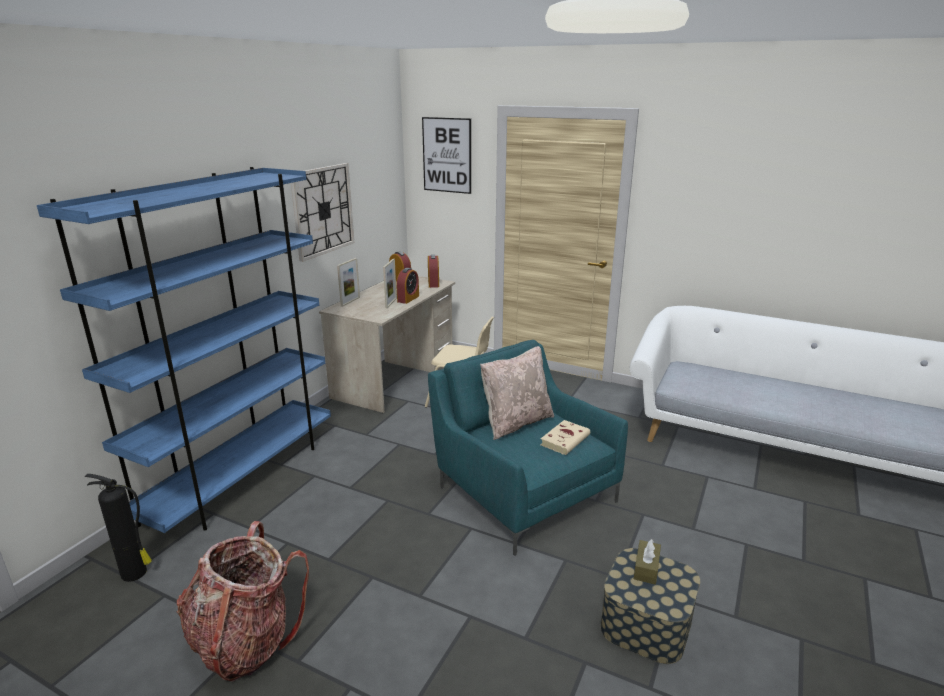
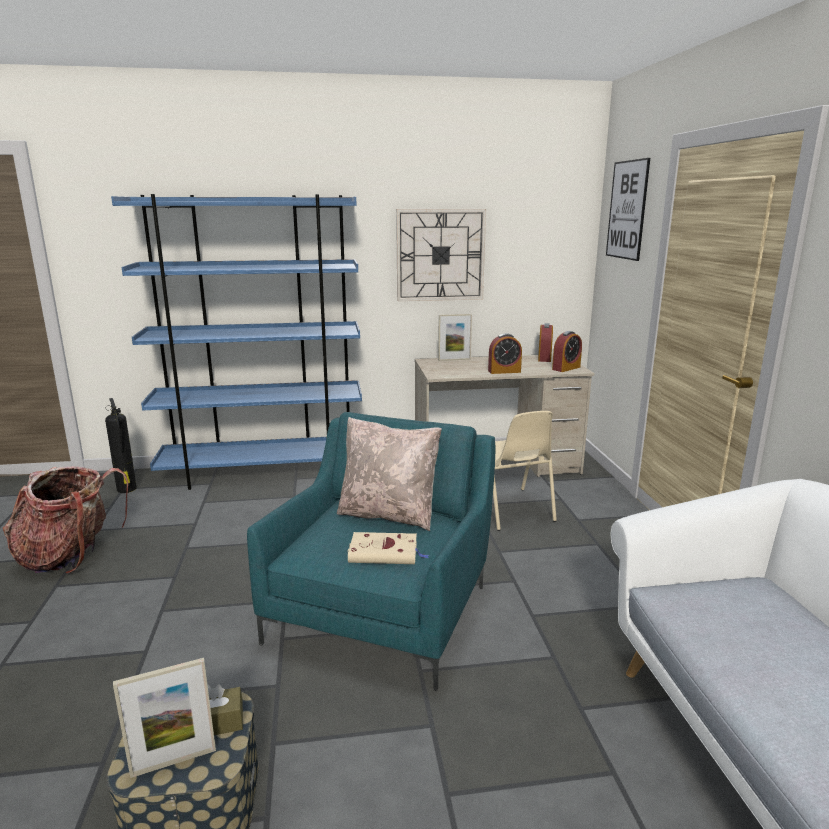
camera: 55 degrees right, 5 degrees down
picture frame [383,259,397,308] -> picture frame moved to [113,658,216,778]

